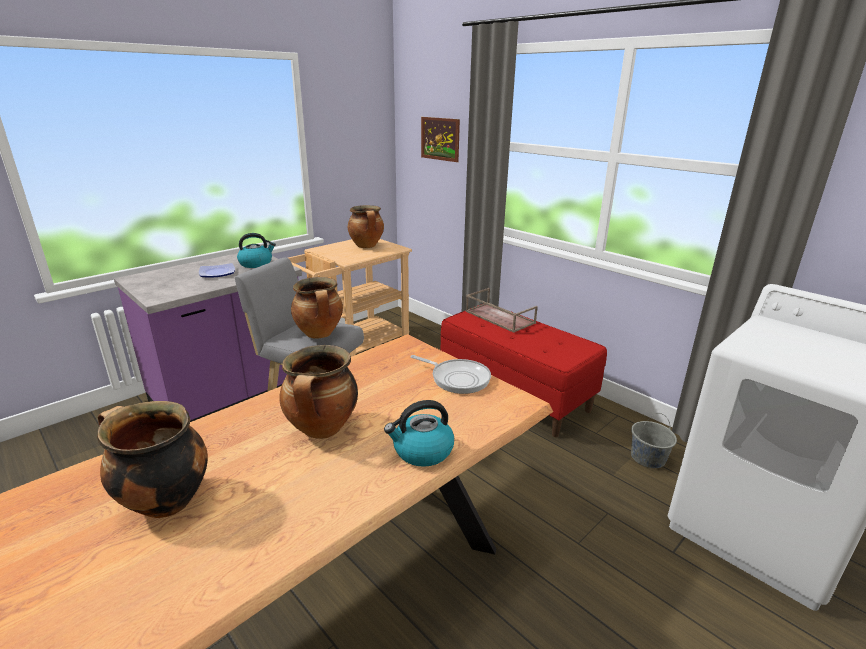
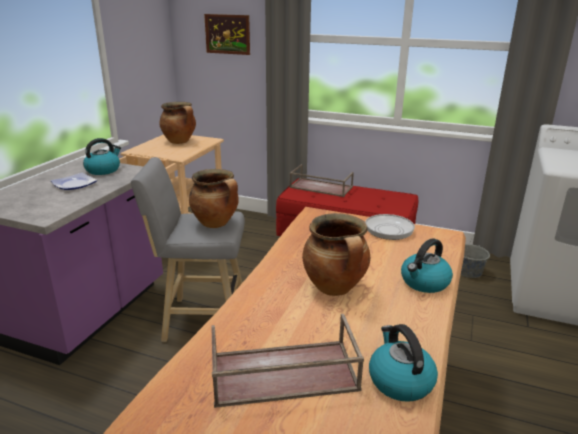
camera: 25 degrees left, 0 degrees up
cooking pot [97,401,208,518] -> brown tray [211,314,364,408]
none -> kettle [369,324,438,402]

